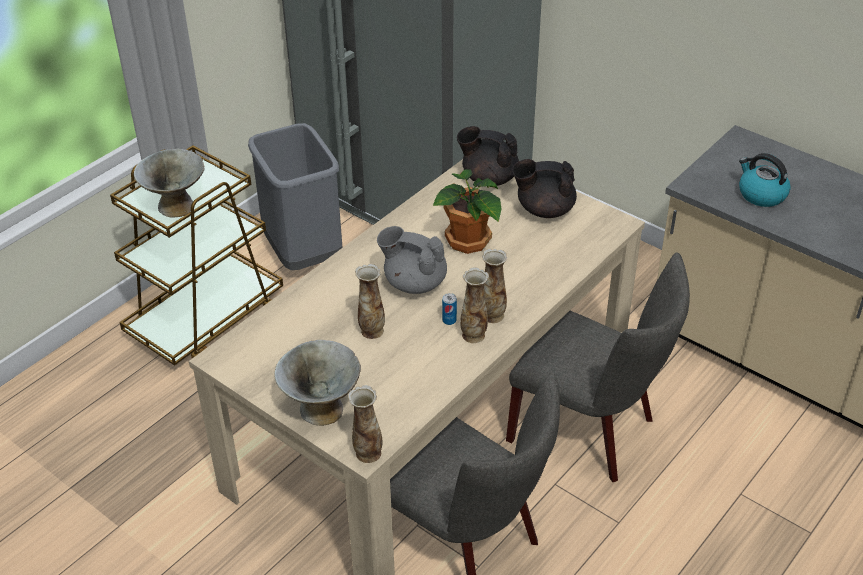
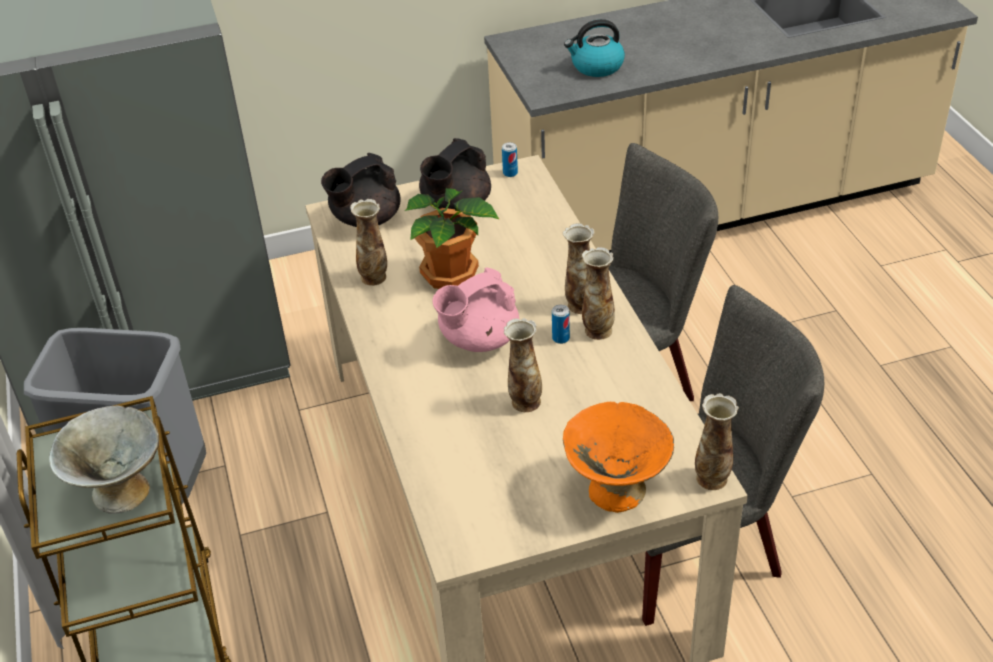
camera: 55 degrees left, 0 degrees up
grey bowl [274,340,361,426] -> orange bowl [563,402,674,513]
grey teapot [377,226,447,294] -> pink teapot [432,268,519,352]
none -> vase [350,199,387,286]
none -> can [502,142,518,177]

